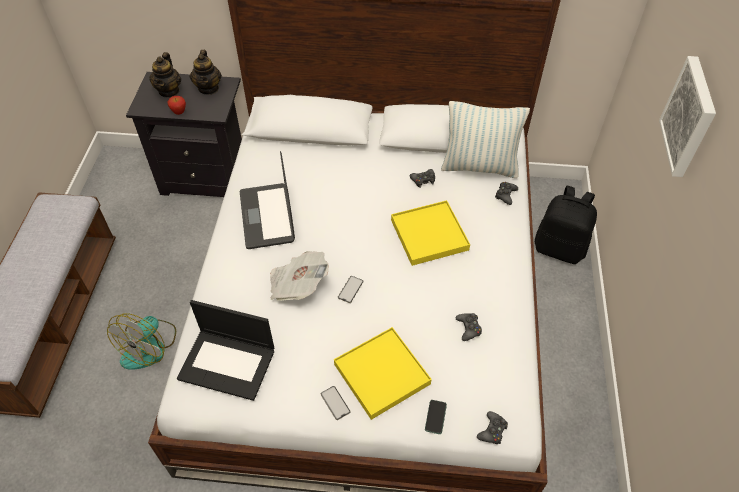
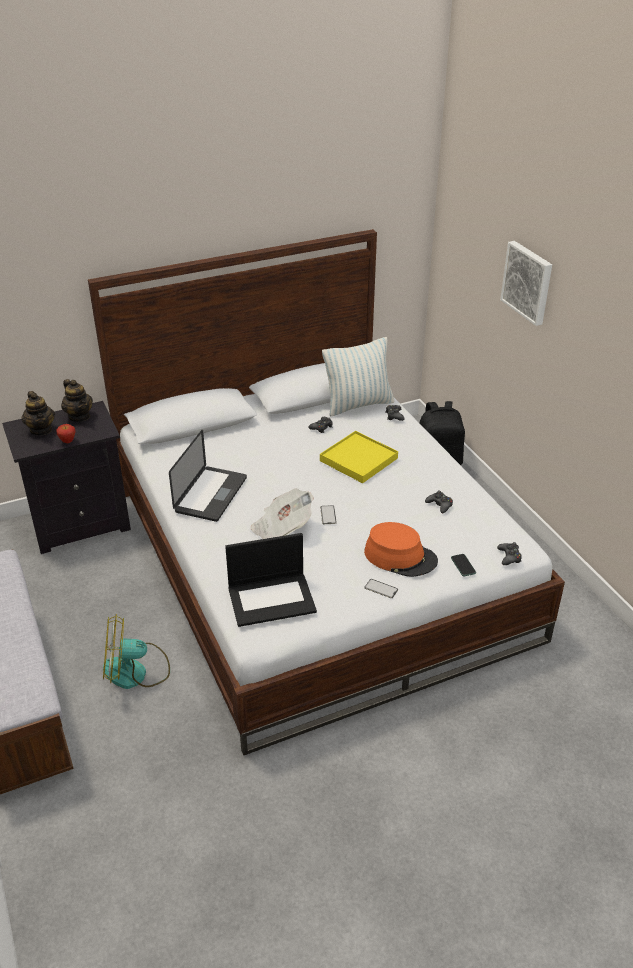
camera: 30 degrees left, 15 degrees down
fan [107,313,176,370] -> fan turned 90 degrees clockwise [103,614,170,689]
laptop [240,151,295,249] -> laptop turned 120 degrees counterclockwise [169,430,247,522]
yellow tray [334,327,432,420] -> orange hat [364,522,438,577]

